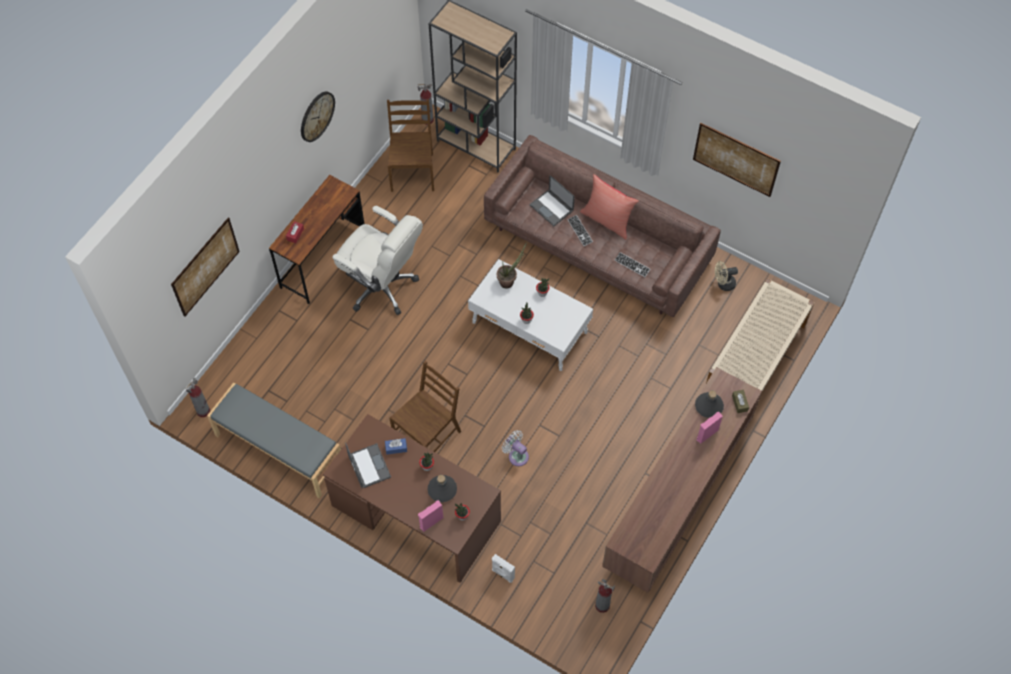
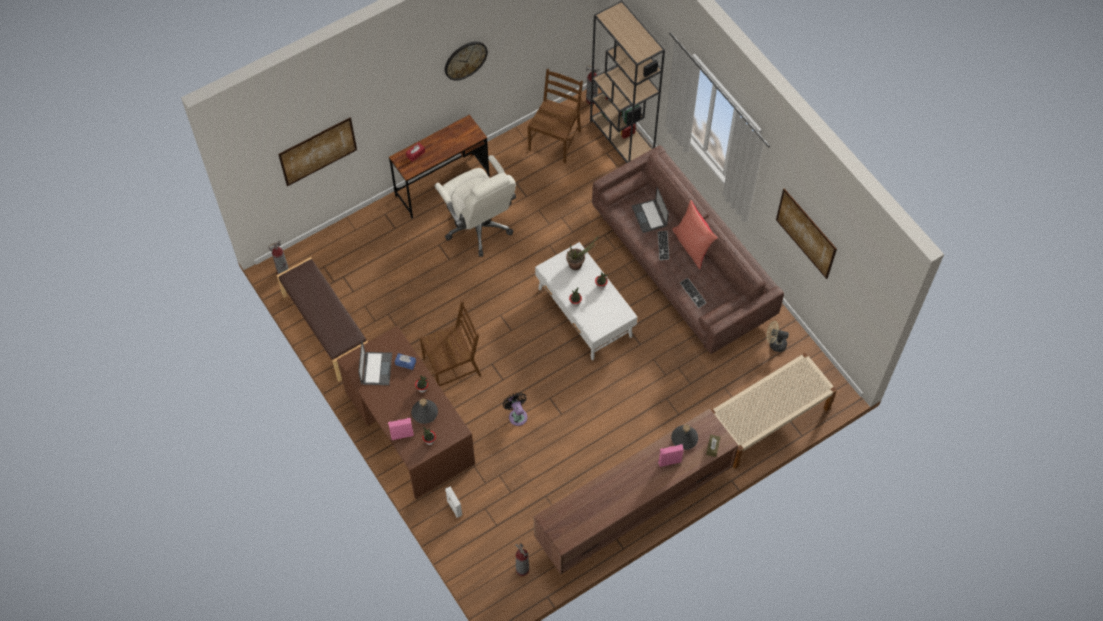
camera: 25 degrees right, 0 degrees up
grey bench [207,382,341,498] -> brown bench [277,257,368,382]
white fan [502,430,529,466] -> black fan [503,392,527,426]

